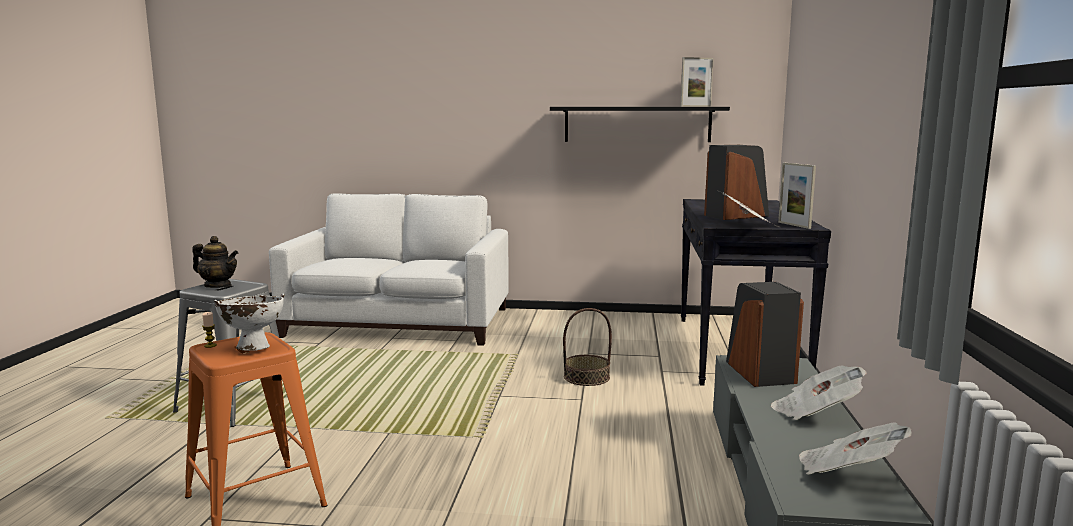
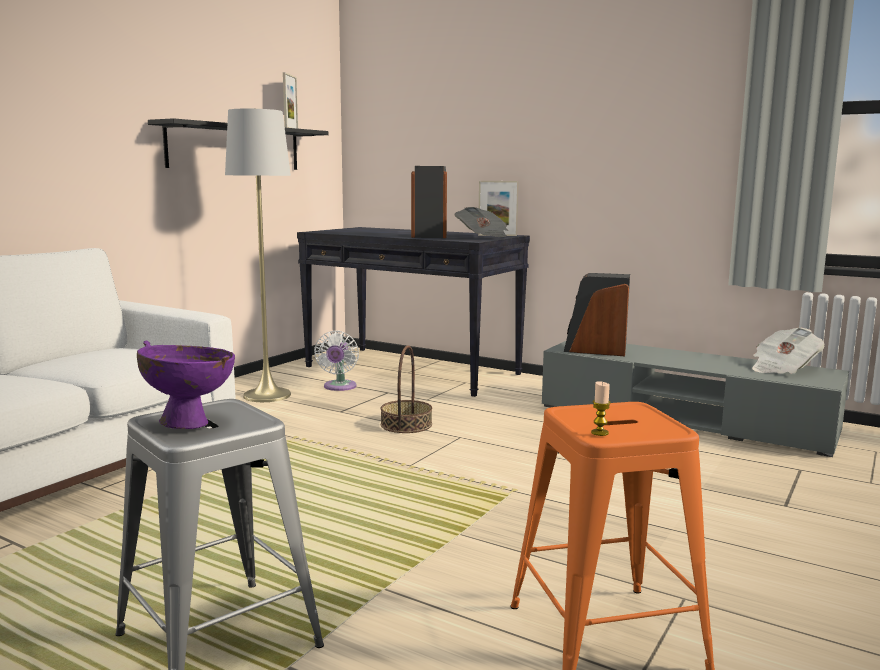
camera: 65 degrees left, 0 degrees up
teapot [192,236,238,288] -> purple bowl [137,340,235,429]
white bowl [214,293,284,351] -> none
newspaper [771,365,867,420] -> none
none -> grey floor lamp [225,108,291,402]
none -> white fan [314,330,359,391]

